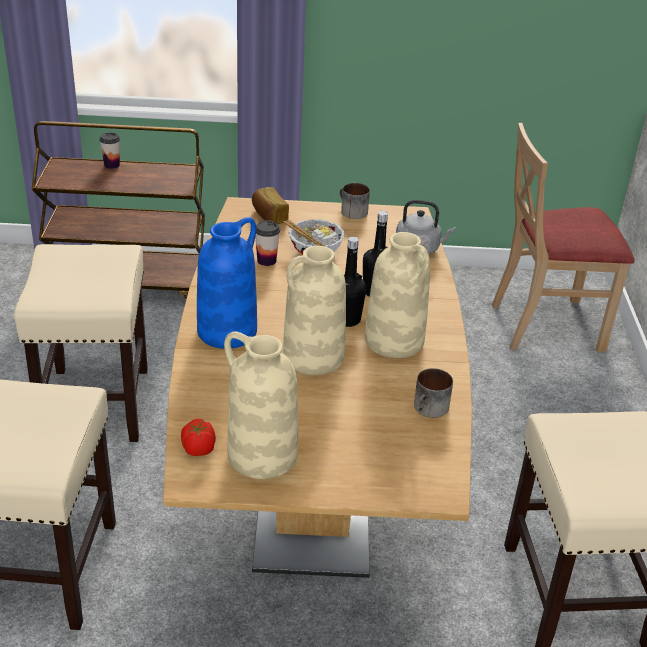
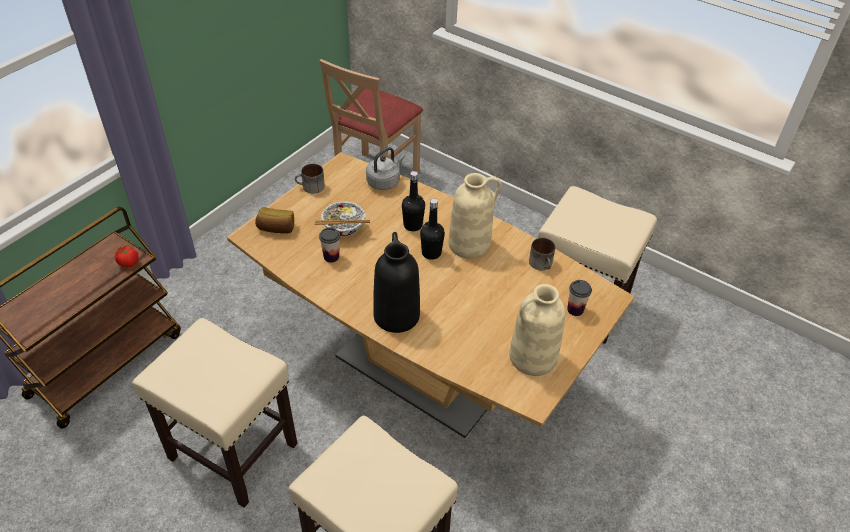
camera: 55 degrees left, 10 degrees up
cup [99,132,120,169] -> cup moved to [567,280,592,316]
tomato [181,419,216,456] -> tomato moved to [115,246,139,267]
blue vase [197,217,257,349] -> black vase [373,232,420,333]
beige vase [283,246,346,375] -> none

